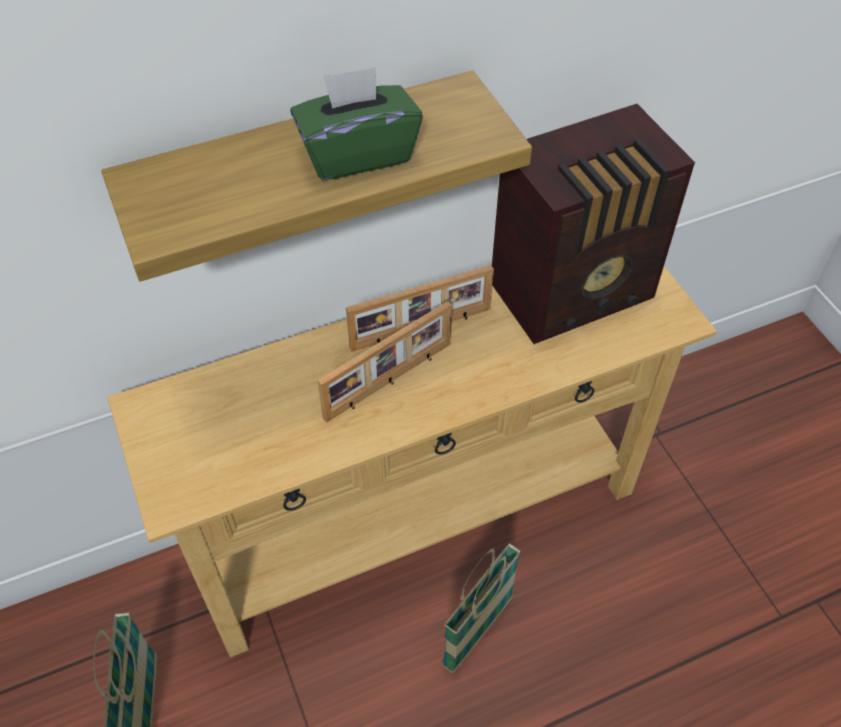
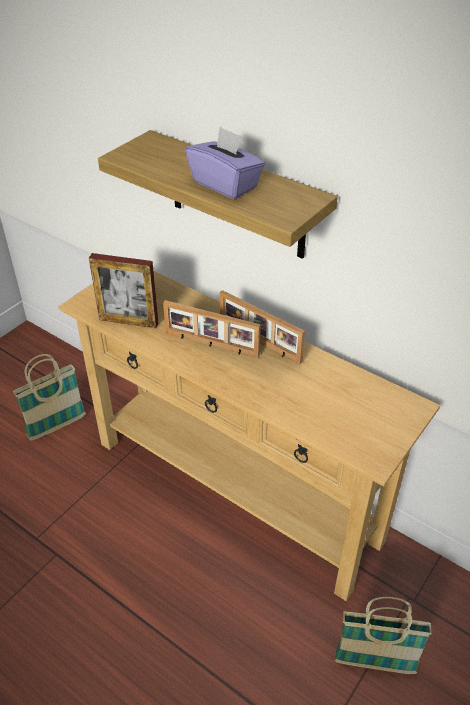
camera: 60 degrees right, 10 degrees down
green tissue box [290,67,423,180] -> purple tissue box [185,127,265,199]
basket [442,543,520,673] -> basket moved to [335,597,432,674]
radio [492,104,695,344] -> none
none -> picture frame [89,253,158,328]

